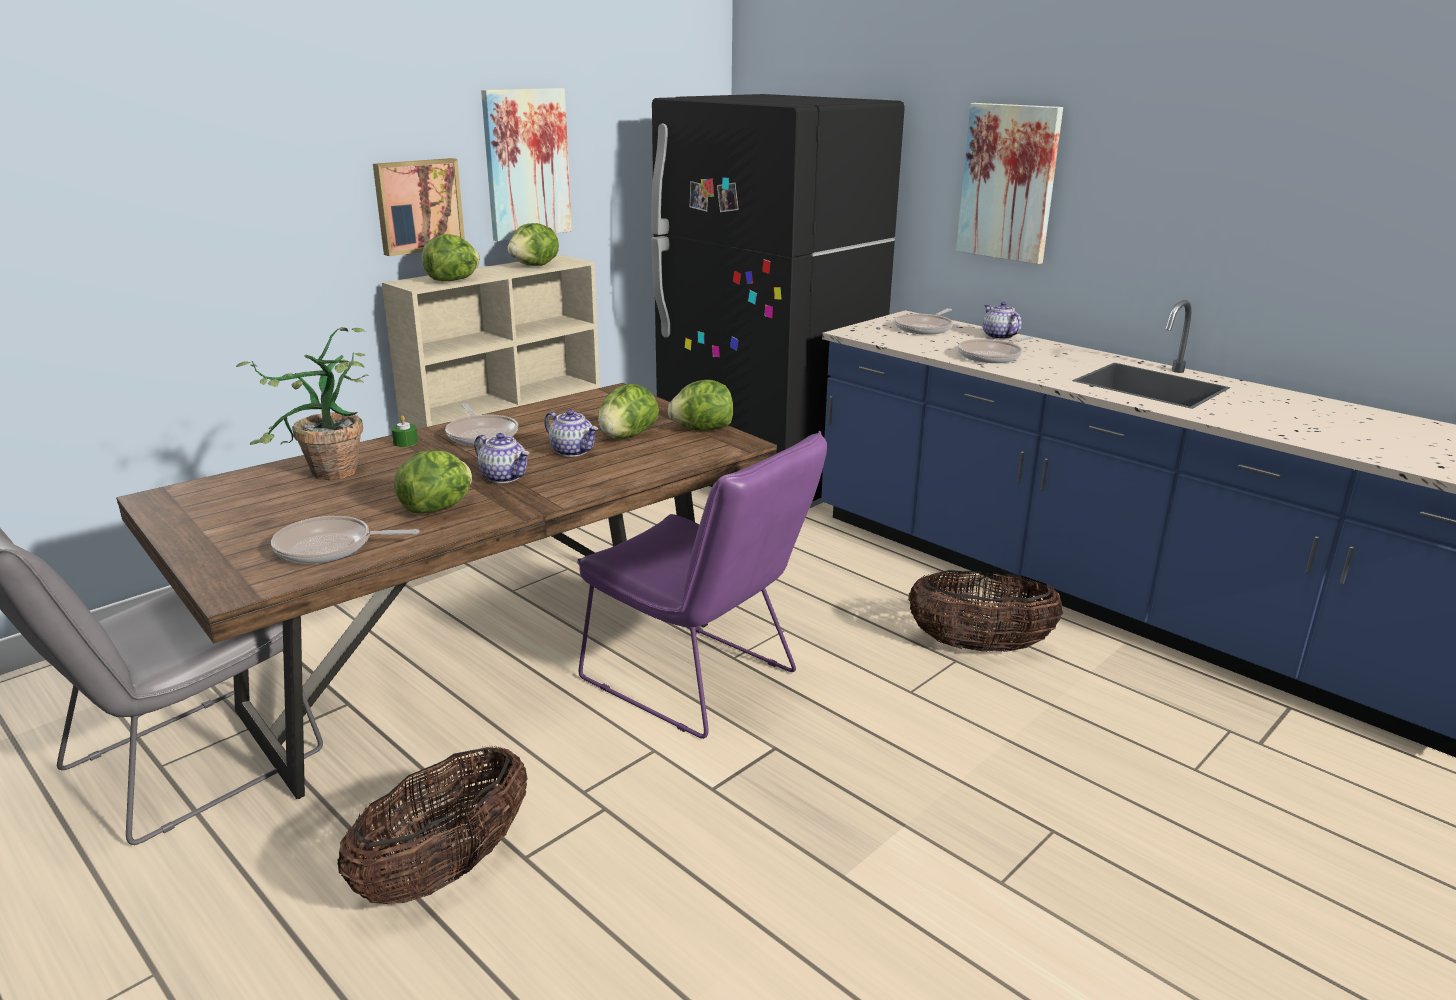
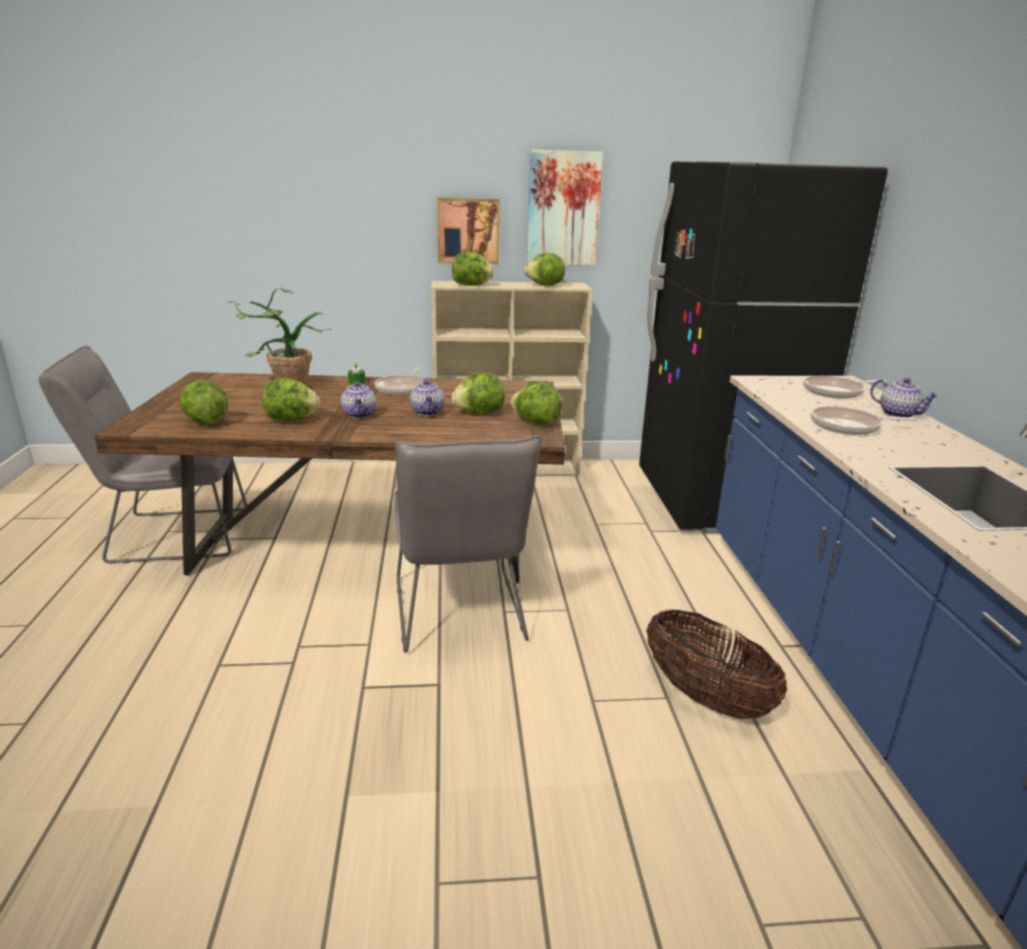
camera: 40 degrees right, 0 degrees up
frying pan [271,516,419,564] -> lettuce [179,380,228,424]
basket [338,745,528,904] -> none
purple chair [577,431,827,739] -> grey chair [394,435,542,653]
picture [956,103,1063,264] -> none
teapot [983,302,1022,340] -> teapot turned 120 degrees clockwise [870,378,939,418]

